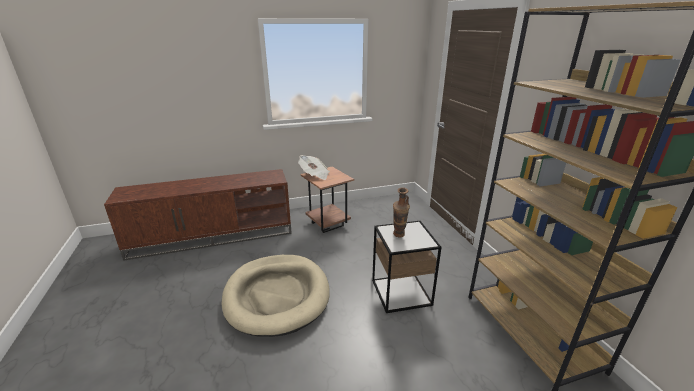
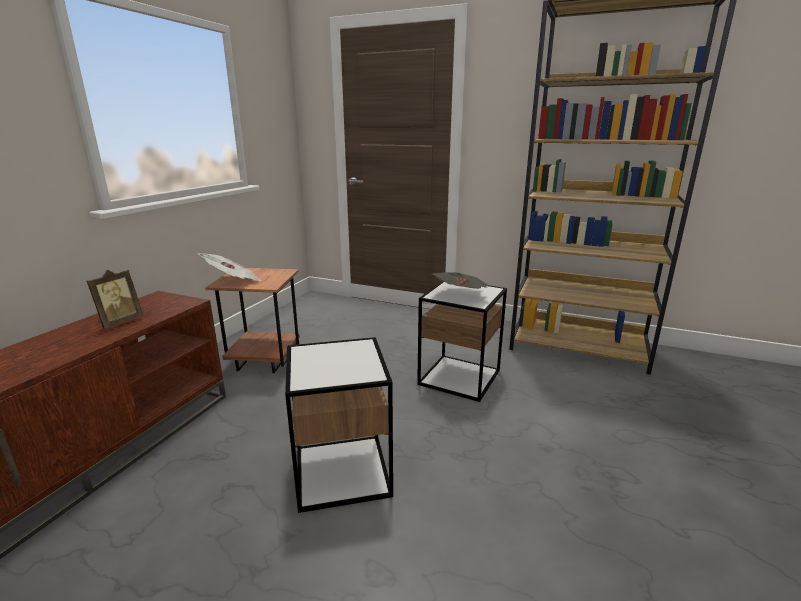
camera: 50 degrees left, 5 degrees down
beige dog bed [221,255,330,337] -> side table [285,337,393,513]
vase [393,187,410,238] -> newspaper [432,272,489,289]
none -> picture frame [87,270,143,329]

